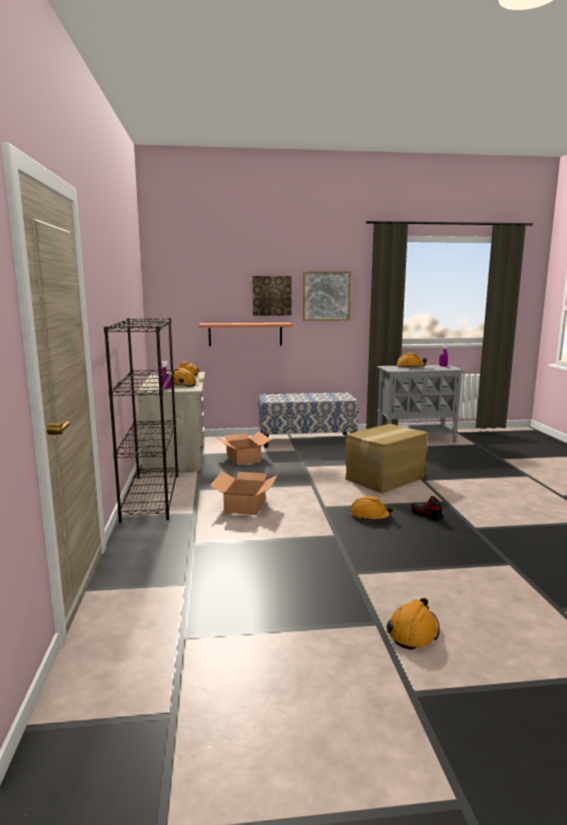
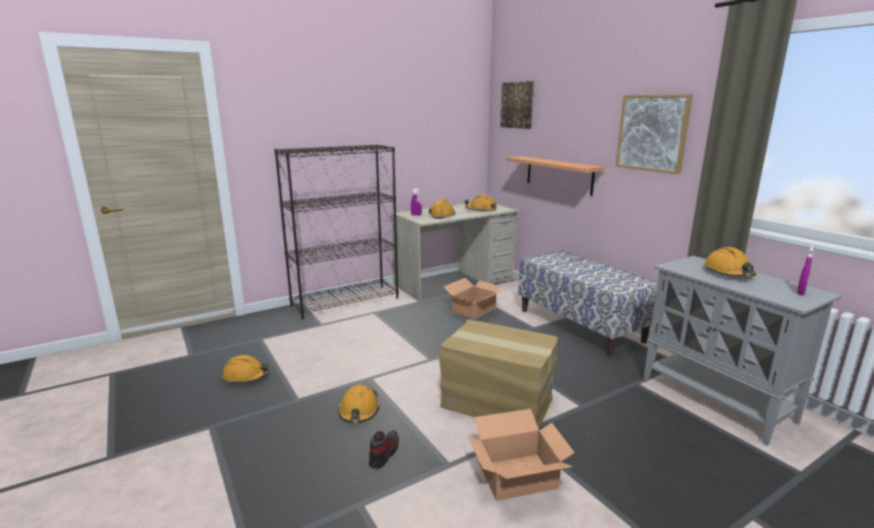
camera: 65 degrees right, 5 degrees up
cardboard box [210,471,278,515] -> cardboard box moved to [468,409,575,501]
picture [252,276,292,316] -> picture moved to [500,81,534,129]
orange hard hat [386,598,440,650] -> orange hard hat moved to [222,355,269,385]

